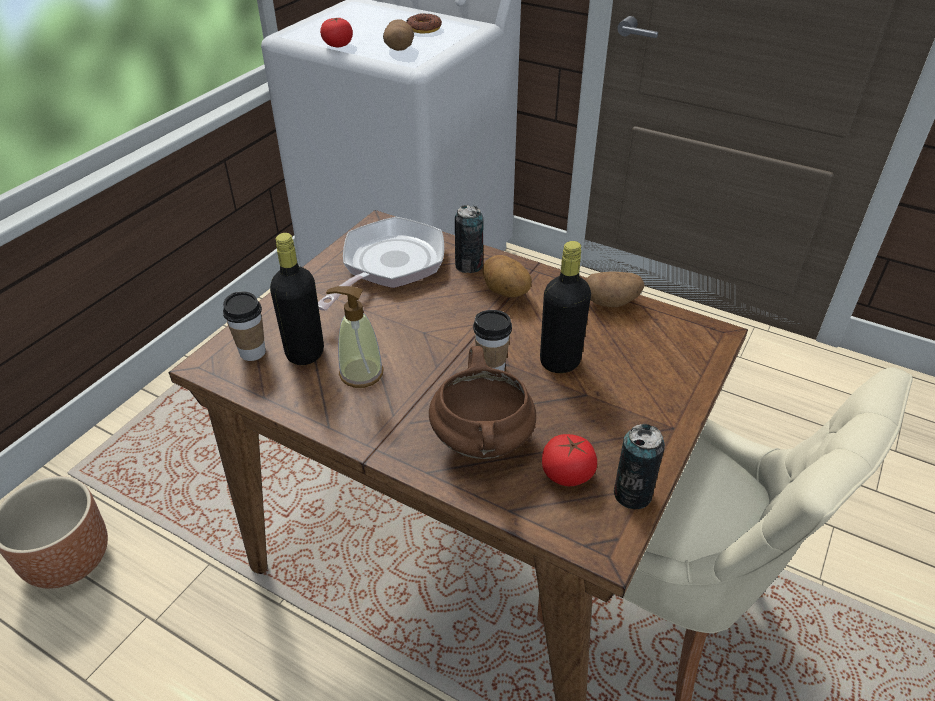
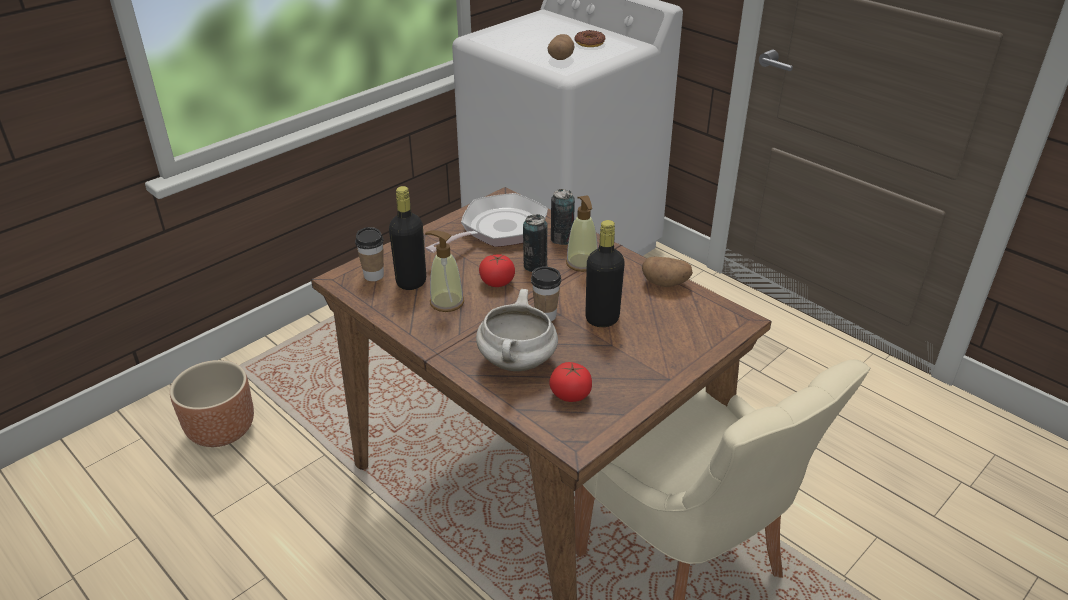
camera: 15 degrees right, 5 degrees down
tomato [320,18,353,47] -> tomato moved to [479,254,515,287]
brown cooking pot [429,346,536,459] -> white cooking pot [476,289,558,371]
potato [483,255,532,298] -> soap dispenser [566,195,598,272]
can [614,424,665,509] -> can moved to [523,214,548,272]

